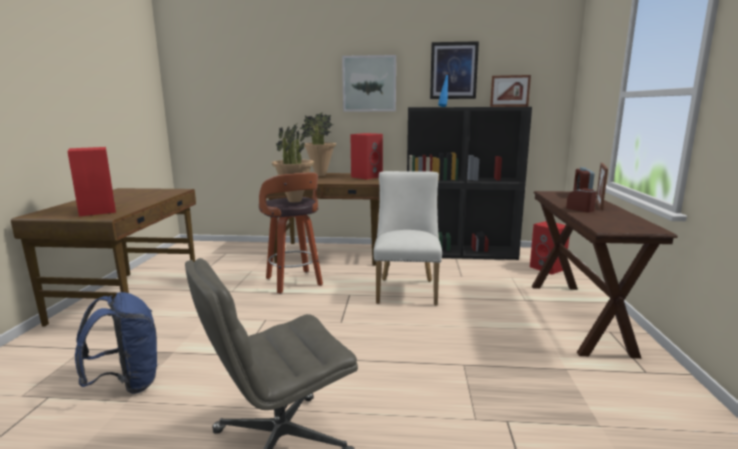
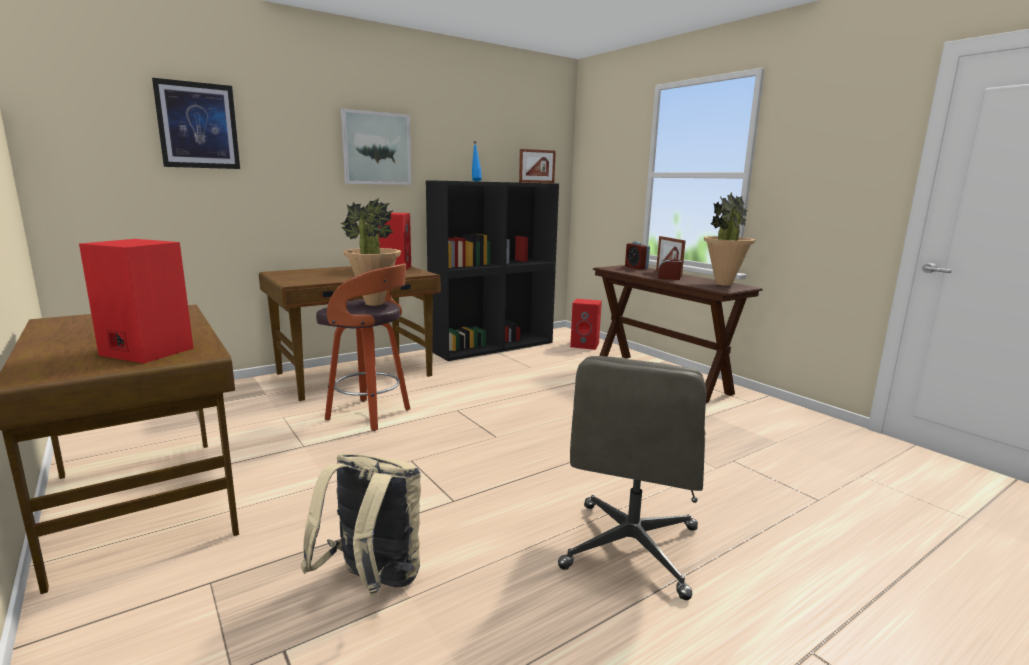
camera: 40 degrees left, 0 degrees up
blue backpack [75,292,159,394] -> beige backpack [301,454,421,596]
potted plant [299,113,336,176] -> potted plant moved to [704,192,755,286]
white chair [373,171,442,306] -> none
picture [430,41,479,99] -> picture moved to [152,78,240,169]

